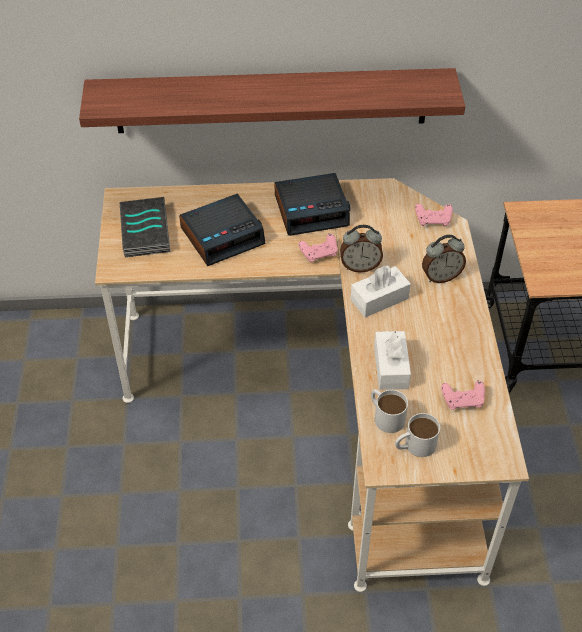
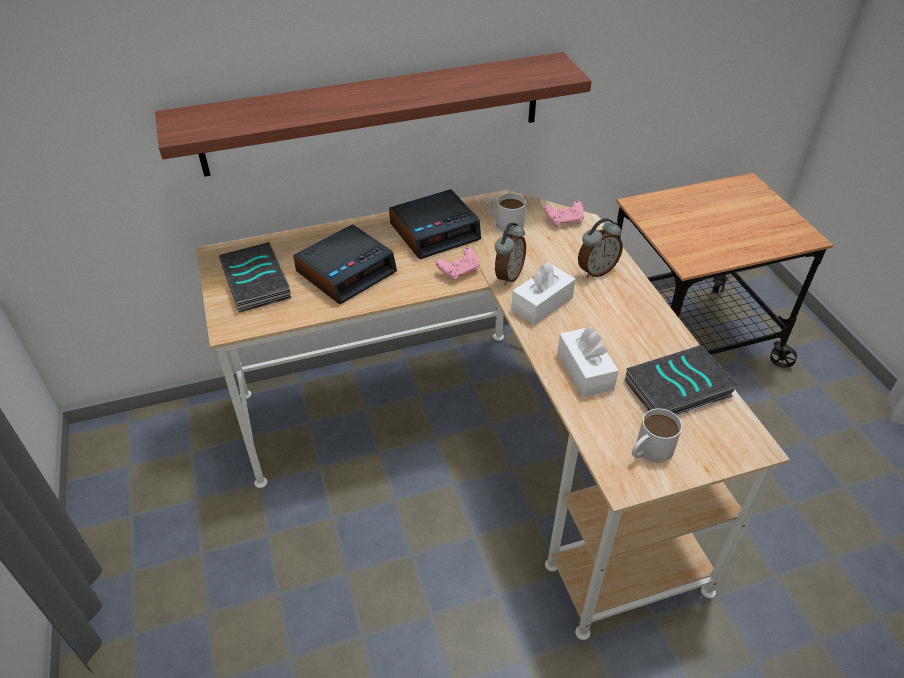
camera: 15 degrees left, 5 degrees down
alarm clock [340,225,383,273] -> alarm clock turned 45 degrees counterclockwise [495,223,526,286]
white mug [371,389,408,433] -> white mug moved to [488,193,526,232]
pink game controller [441,380,485,410] -> book [625,345,738,416]

